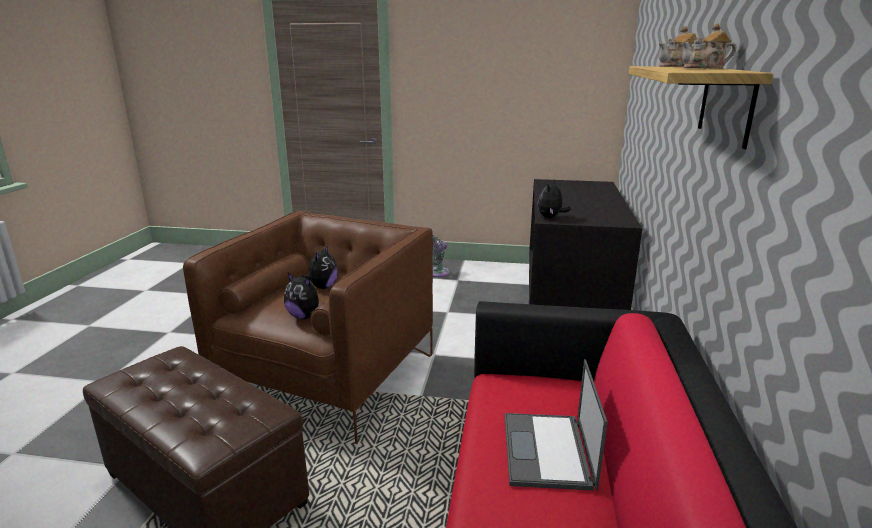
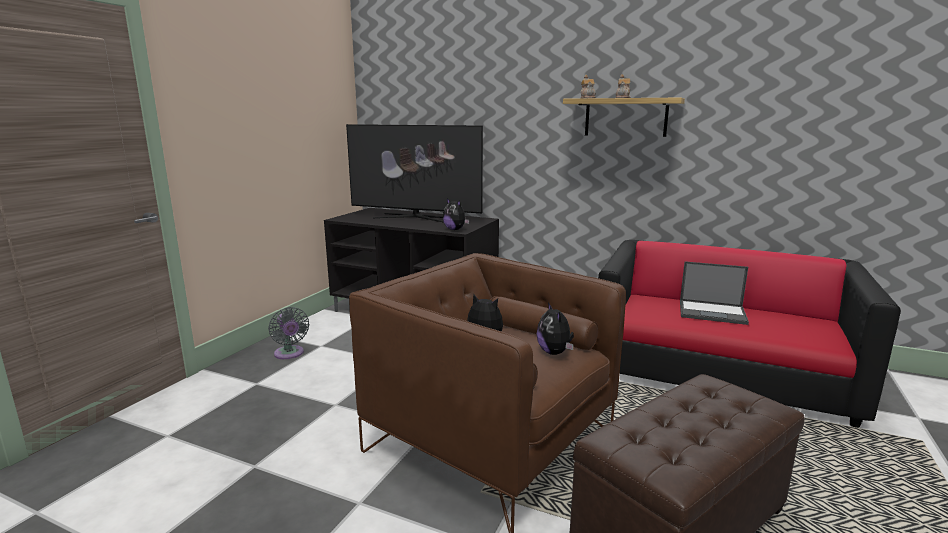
camera: 75 degrees left, 5 degrees down
plush toy [284,273,322,319] -> plush toy turned 120 degrees clockwise [537,302,574,355]
none -> television [346,124,483,223]

